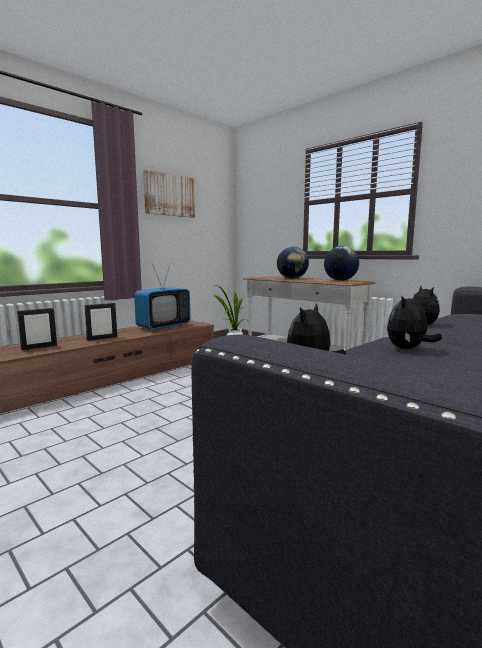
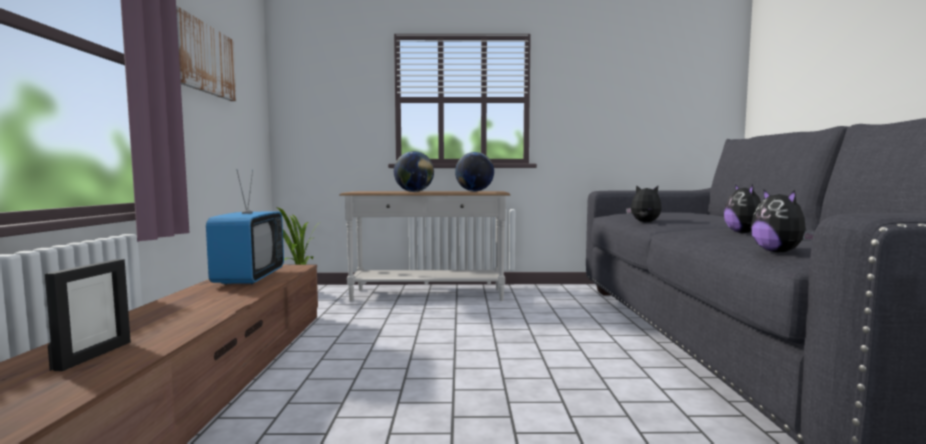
camera: 45 degrees left, 5 degrees down
picture frame [85,303,117,341] -> none

